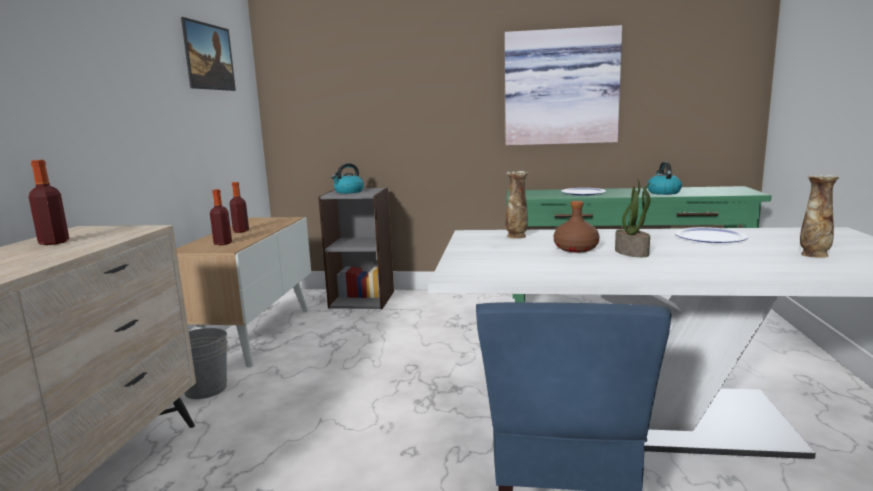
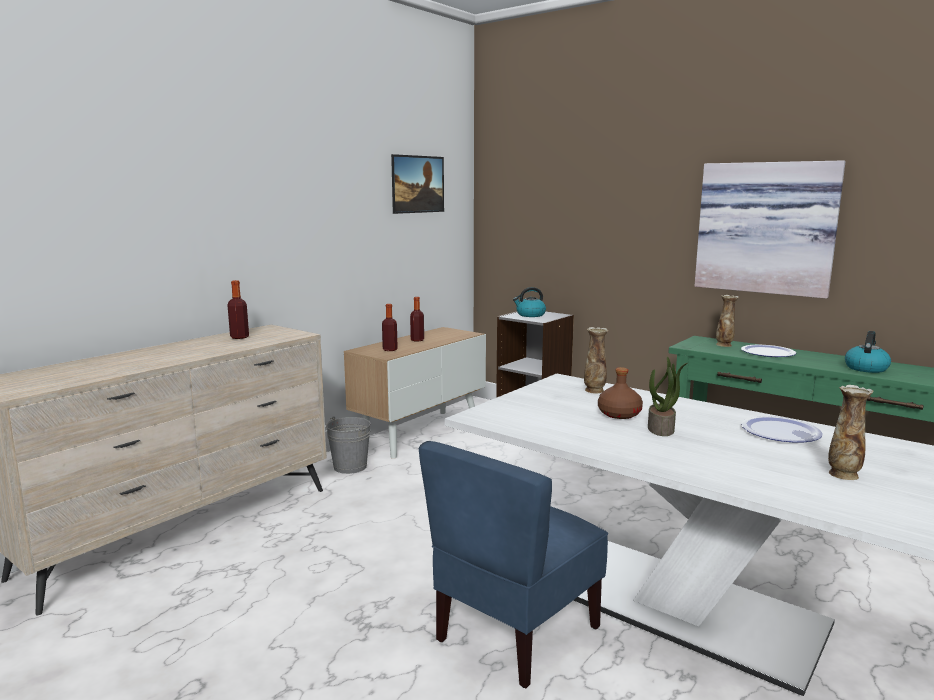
camera: 30 degrees right, 0 degrees up
none -> vase [716,295,739,347]

